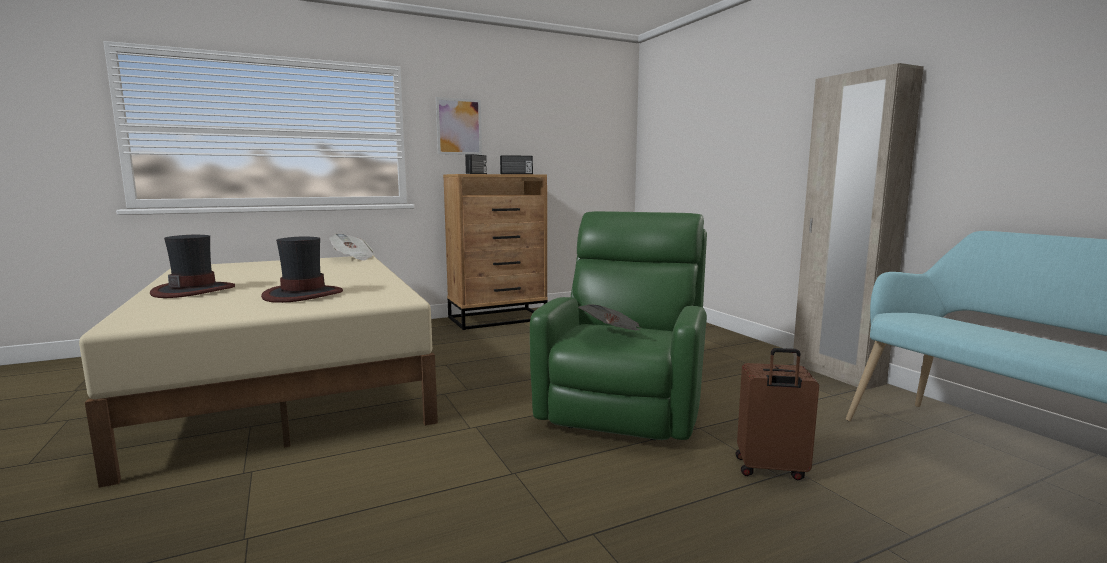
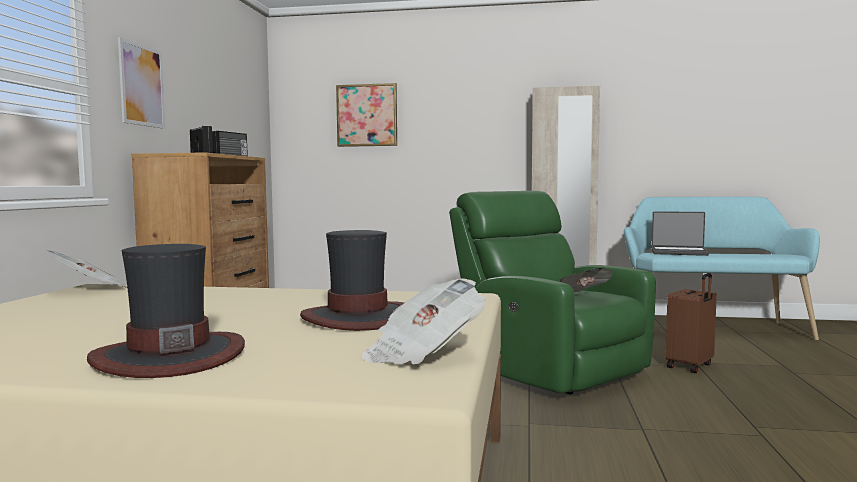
camera: 55 degrees left, 5 degrees down
none -> picture [336,83,397,147]
none -> newspaper [361,278,486,365]
none -> laptop [652,211,709,256]

